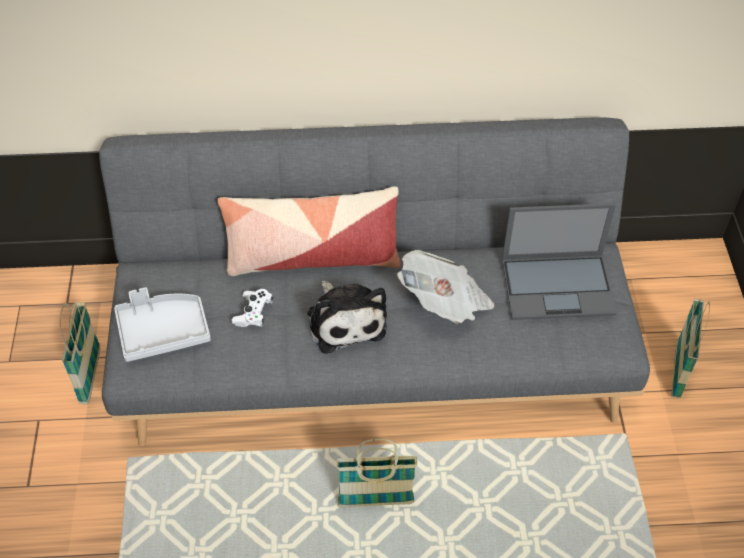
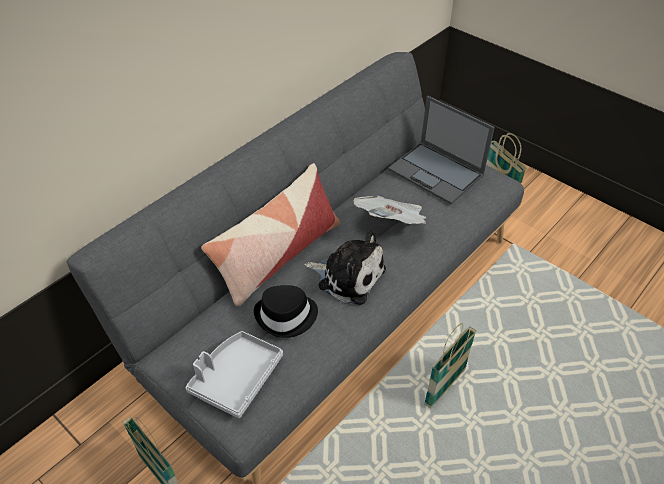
camera: 45 degrees left, 5 degrees down
white game controller [232,289,274,327] -> black hat [254,285,318,338]
laptop [502,203,616,320] -> laptop turned 90 degrees clockwise [388,96,495,204]

